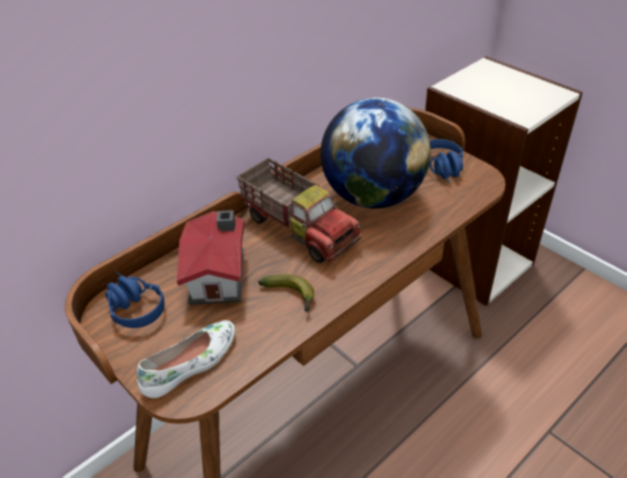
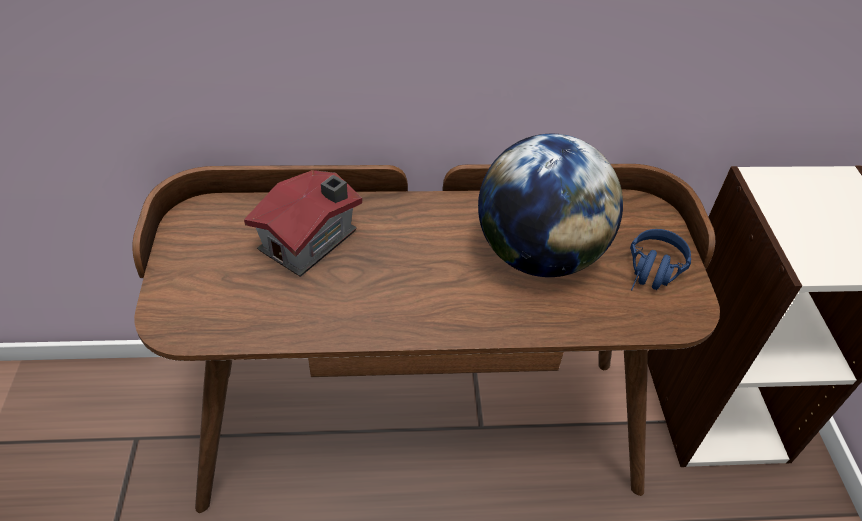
camera: 35 degrees right, 5 degrees up
blue headphones [105,271,165,328] -> none
white shoe [137,320,235,398] -> none
toy truck [237,158,361,263] -> none
banana [258,274,314,312] -> none

